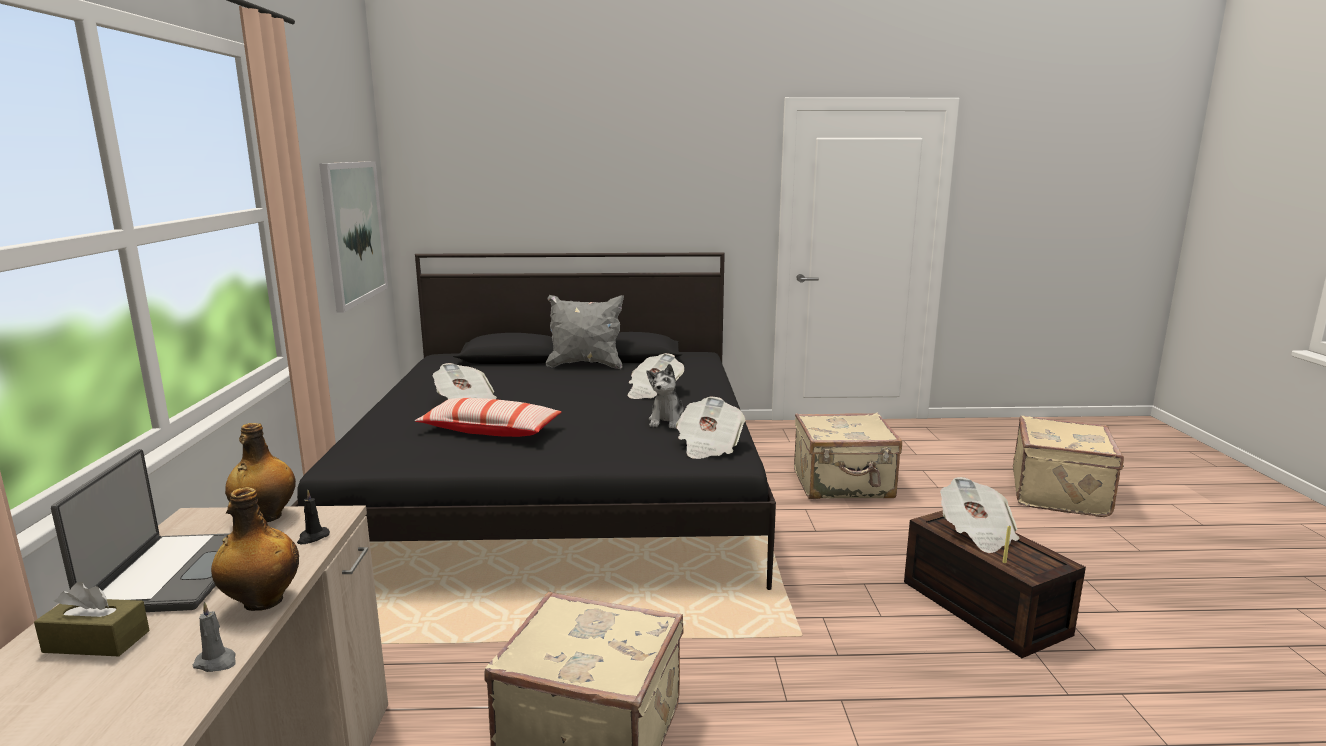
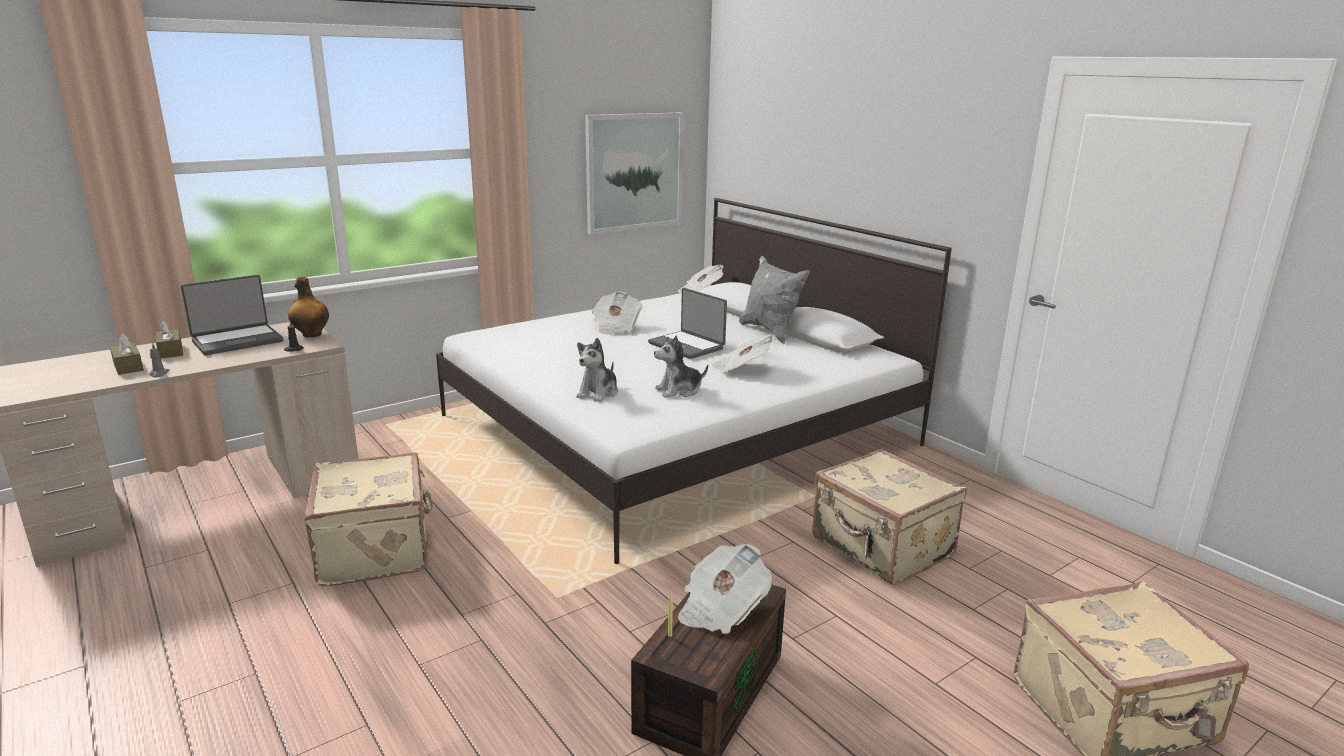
camera: 55 degrees right, 5 degrees up
bottle [211,487,299,611] -> none
black bed [292,252,776,590] -> white bed [436,198,952,564]
pillow [415,398,561,437] -> none
newspaper [676,397,745,459] -> newspaper moved to [678,265,724,294]
none -> brown tissue box [110,334,143,375]
none -> plush toy [576,338,618,402]
none -> laptop [648,288,727,359]

